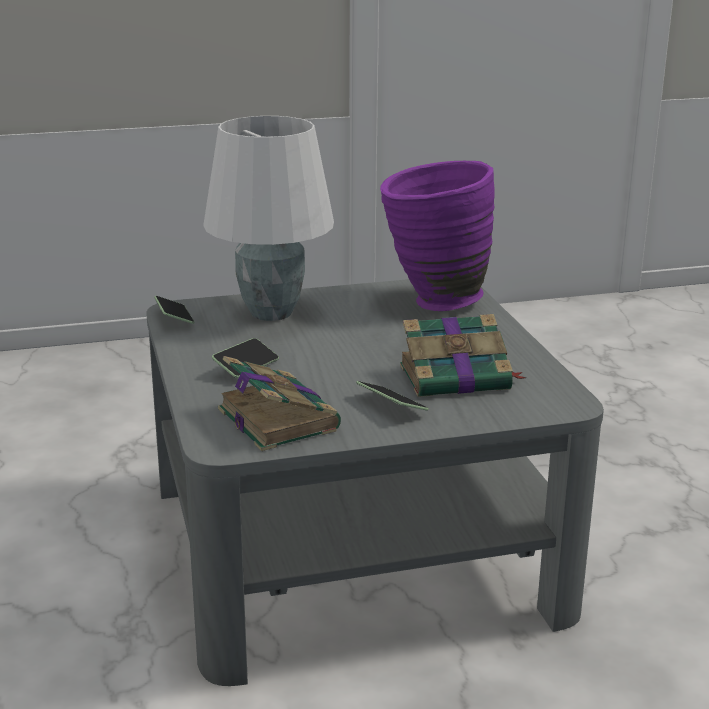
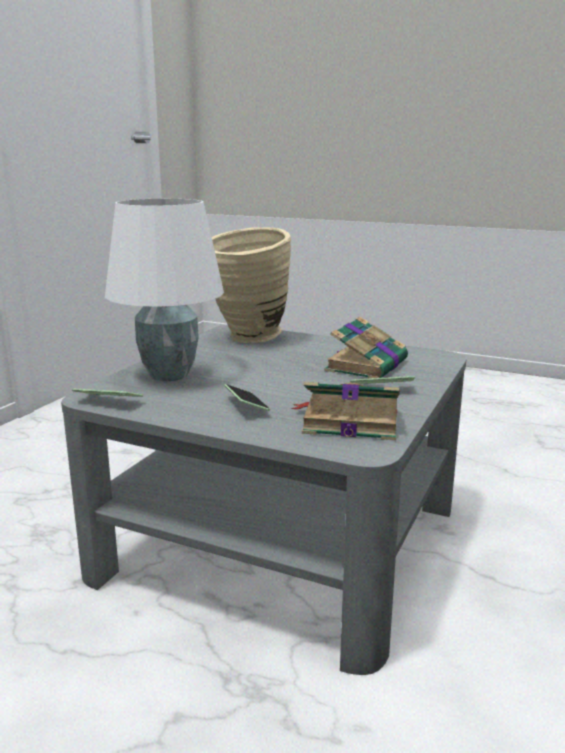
camera: 50 degrees left, 5 degrees down
purple vase [380,161,495,311] -> beige vase [212,227,291,343]

